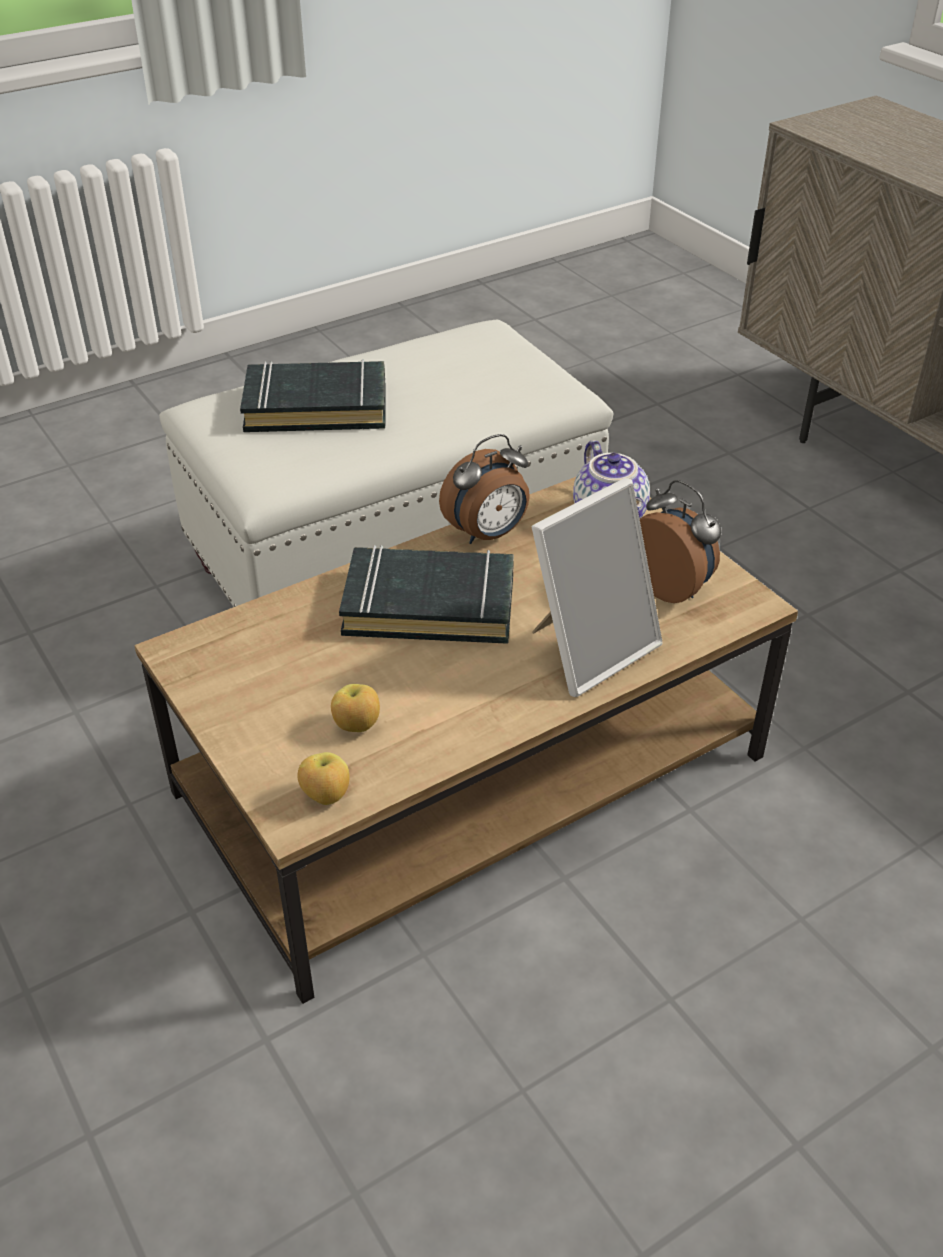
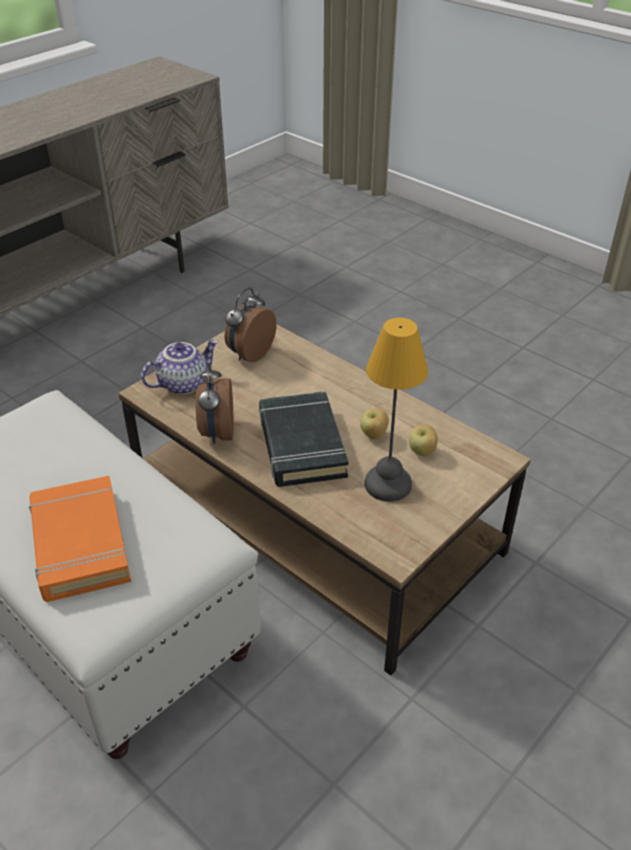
camera: 105 degrees left, 0 degrees up
black book [240,359,385,432] -> orange book [29,476,131,602]
apple [298,752,349,805] -> apple moved to [360,408,389,440]
alarm clock [439,434,530,544] -> alarm clock turned 135 degrees counterclockwise [196,363,234,444]
picture frame [532,478,663,697] -> none
none -> table lamp [365,318,428,502]

